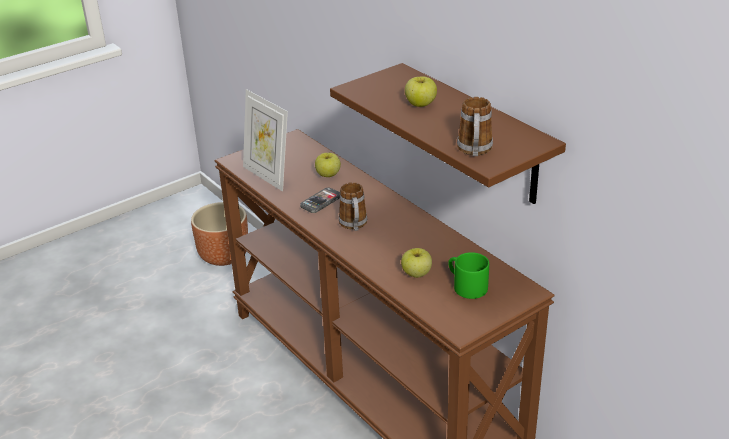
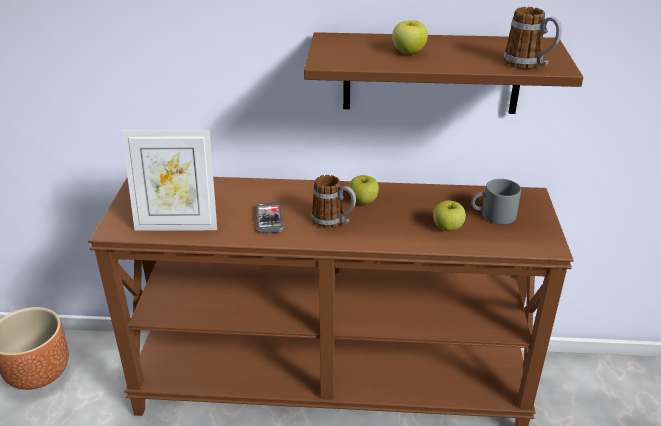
camera: 50 degrees left, 0 degrees up
apple [315,153,341,177] -> apple moved to [349,175,379,204]
green mug [448,252,489,299] -> grey mug [471,179,521,224]

